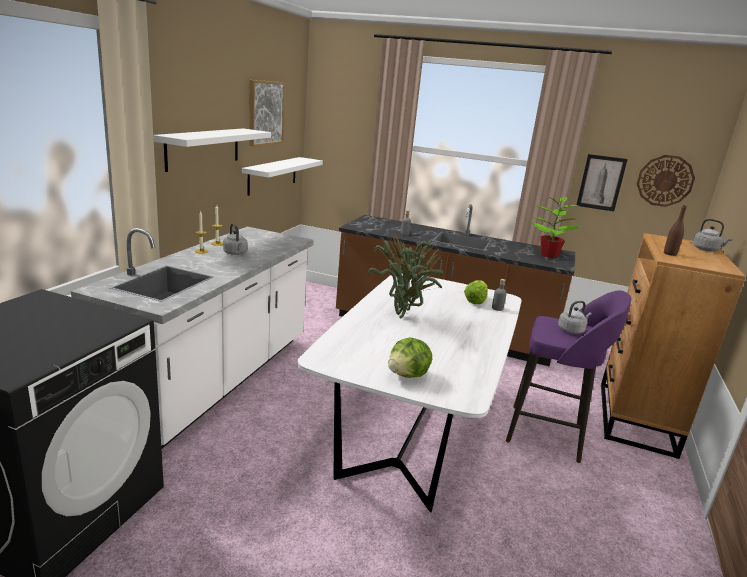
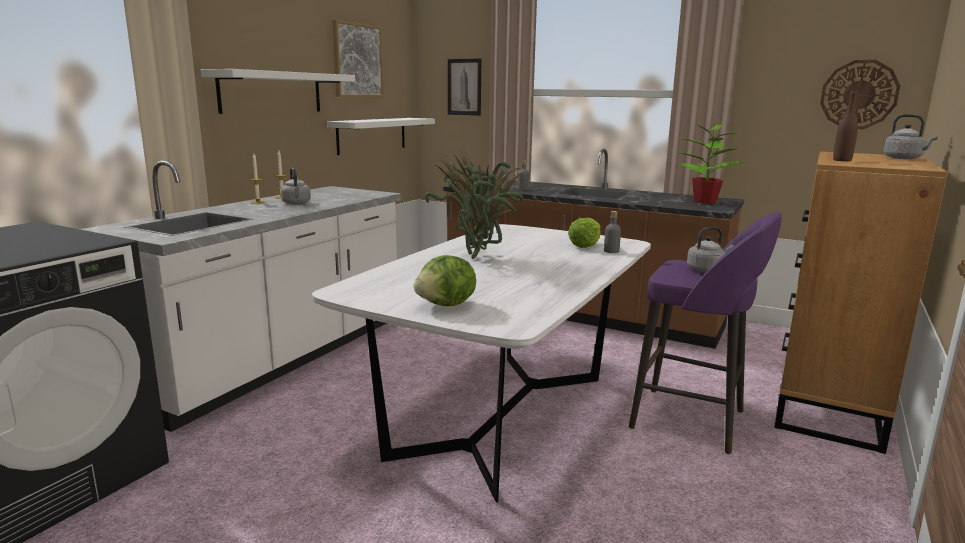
camera: 10 degrees right, 5 degrees down
picture [577,154,628,211] -> picture moved to [448,59,481,115]

